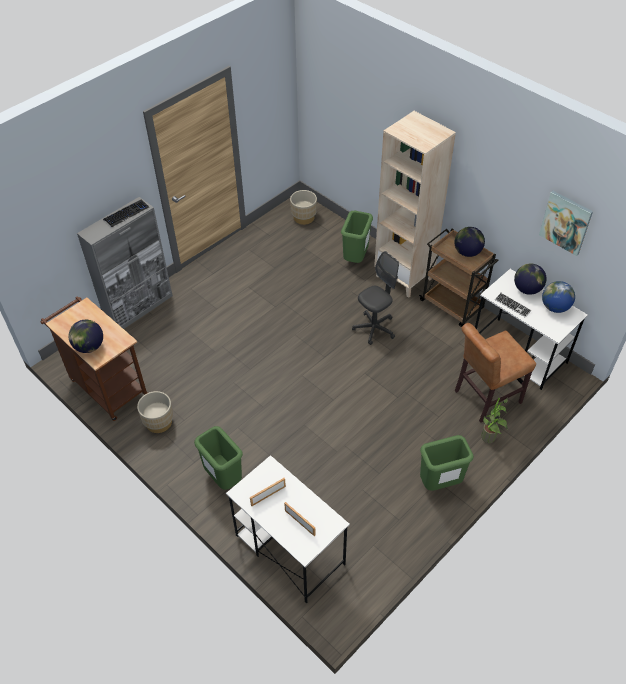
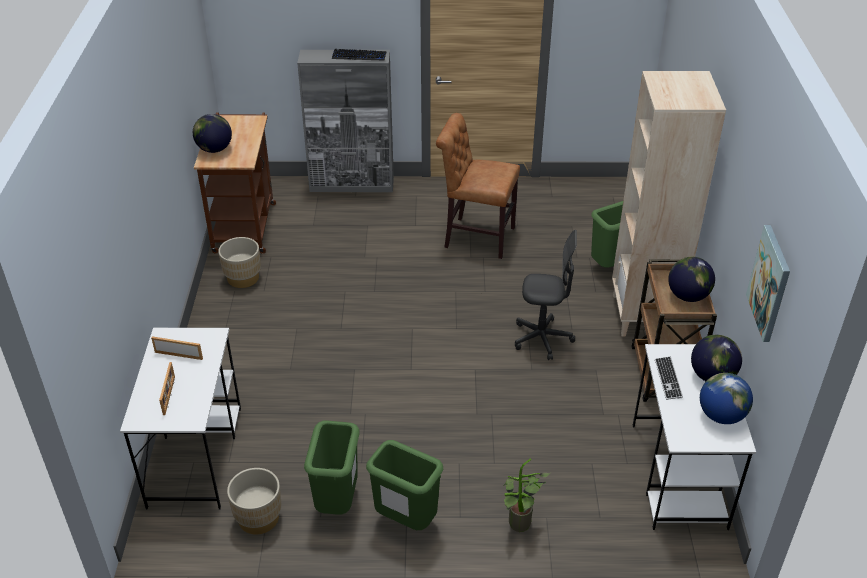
camera: 45 degrees right, 10 degrees down
green trash can [194,426,243,490] -> green trash can moved to [304,421,360,515]
beige planter [290,190,317,225] -> beige planter moved to [227,468,282,534]
brown chair [455,323,536,423] -> brown chair moved to [436,113,520,259]

